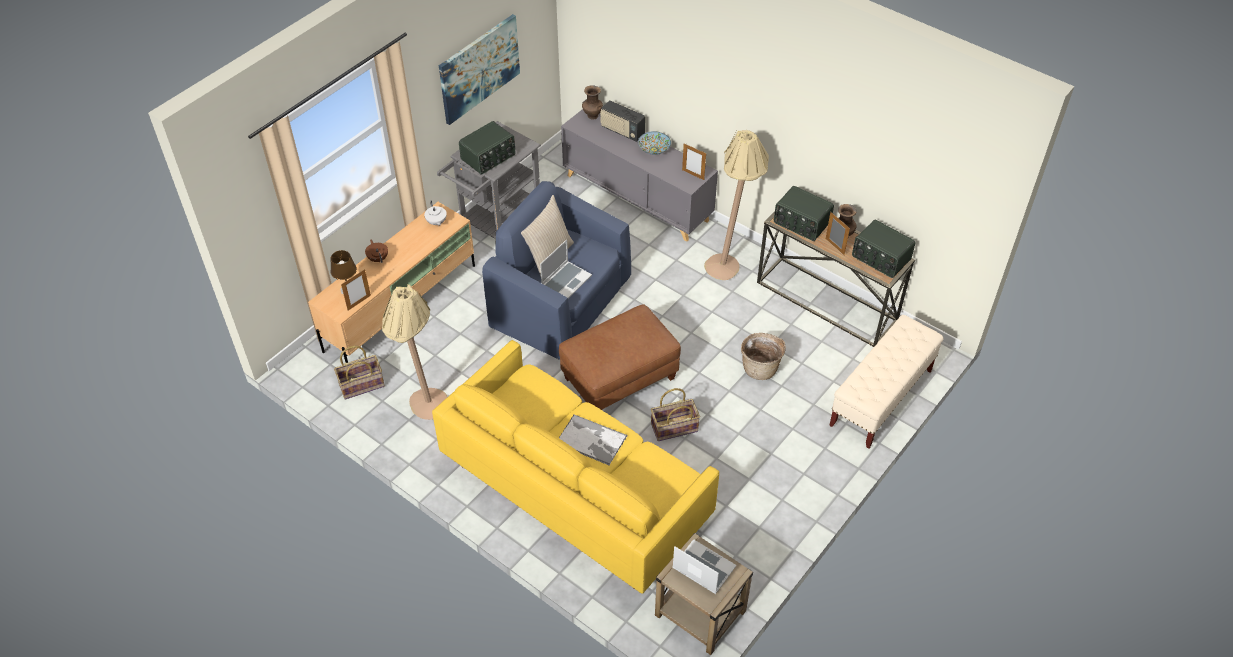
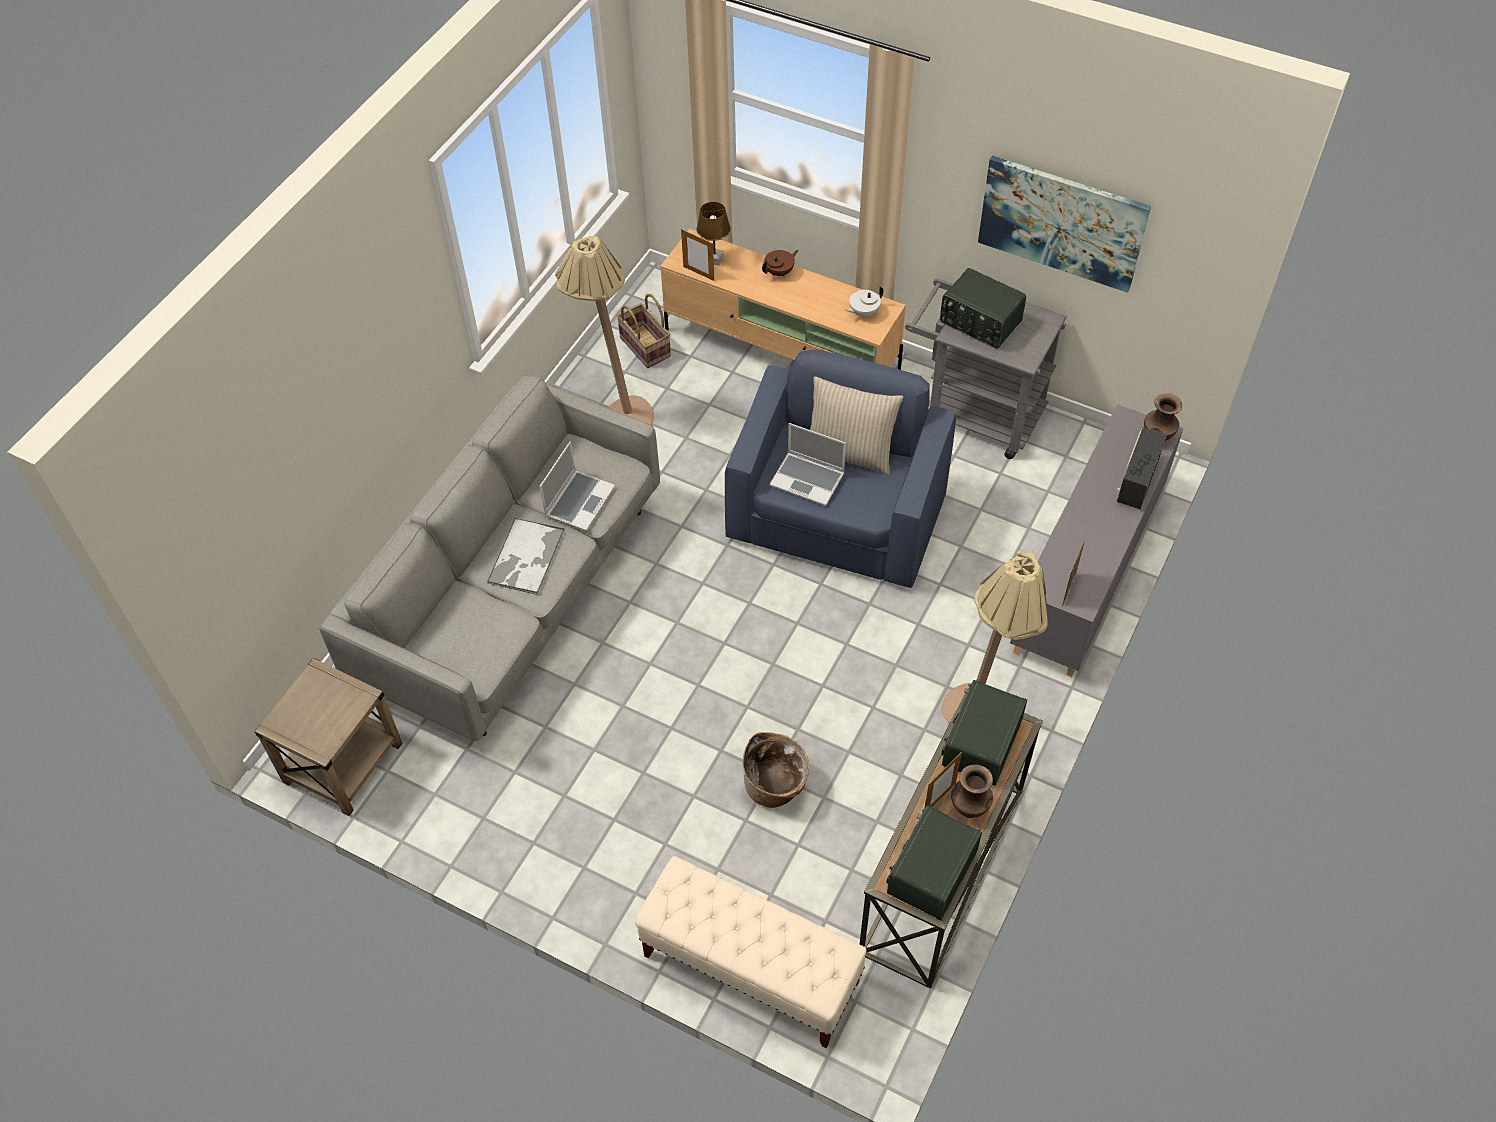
camera: 80 degrees right, 5 degrees up
yellow sofa [432,340,719,594] -> grey sofa [319,375,660,741]
brown ottoman [559,305,681,410] -> none
bowl [638,131,671,155] -> none
basket [651,388,700,441] -> none
laptop [672,539,736,594] -> laptop moved to [540,441,615,531]

